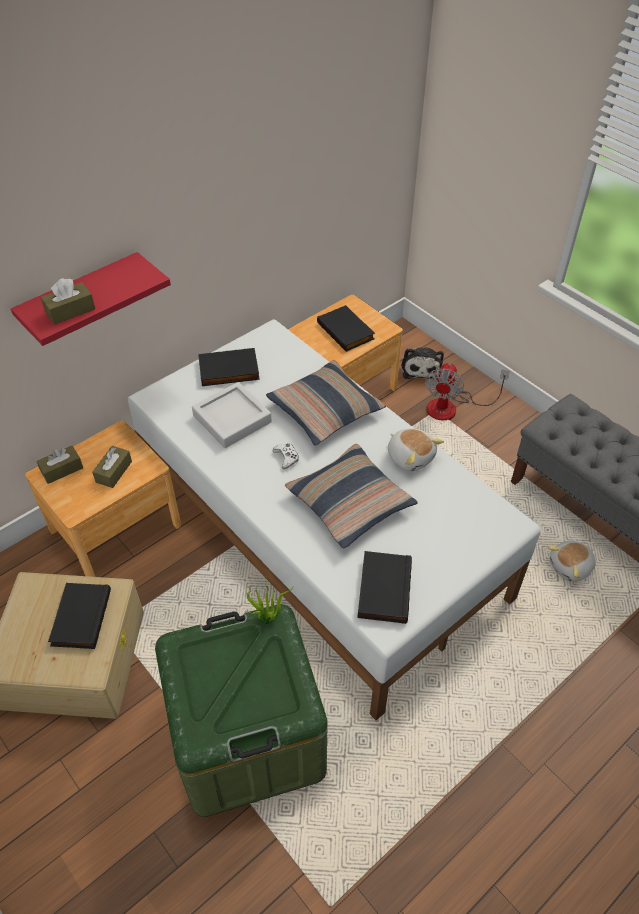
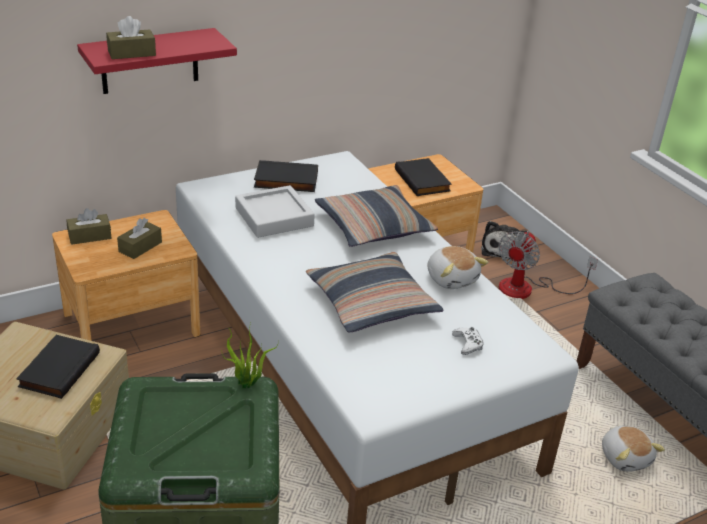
camera: 10 degrees right, 15 degrees down
white game controller [273,443,299,469] -> white game controller moved to [452,327,484,355]
black book [357,551,412,624] -> none
plush toy [548,541,596,582] -> plush toy turned 90 degrees counterclockwise [602,426,665,472]

